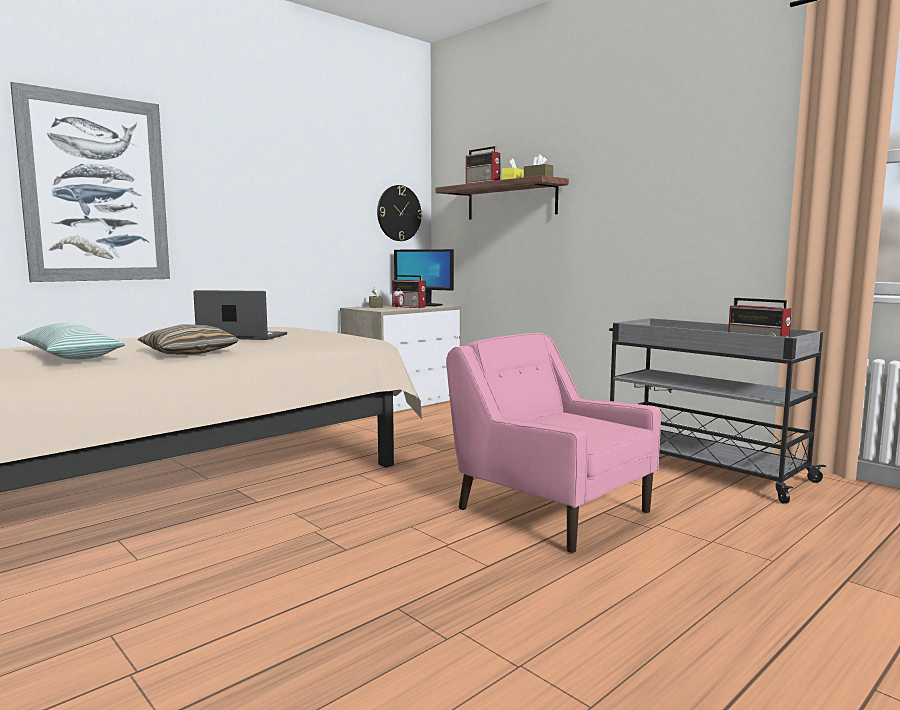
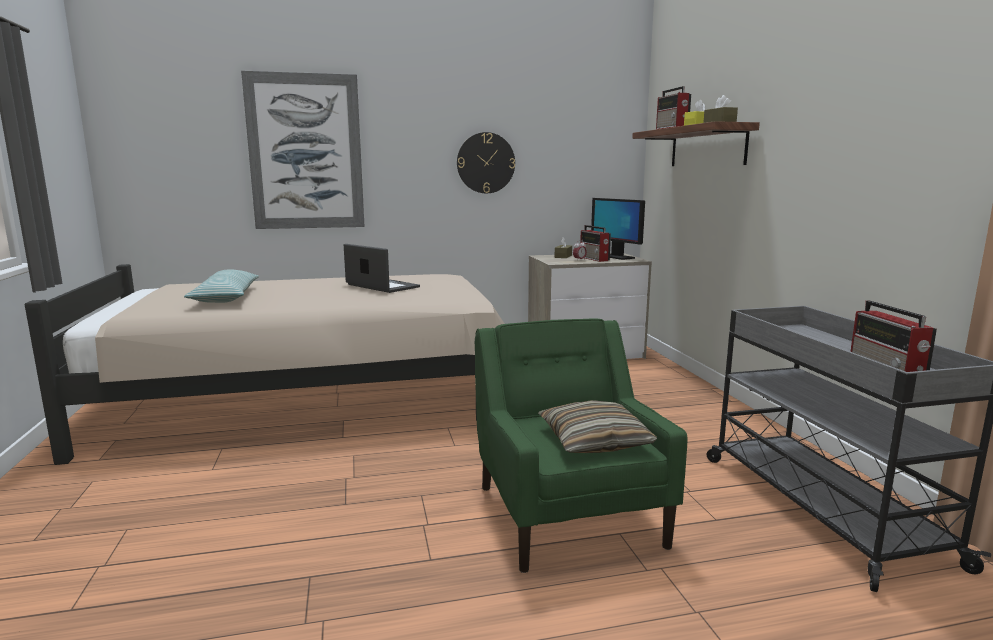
camera: 30 degrees right, 5 degrees up
pillow [137,324,239,355] -> pillow moved to [538,400,657,453]
wall clock [377,185,422,241] -> wall clock moved to [457,132,515,193]
pink armchair [446,333,661,553] -> green armchair [475,318,688,573]

